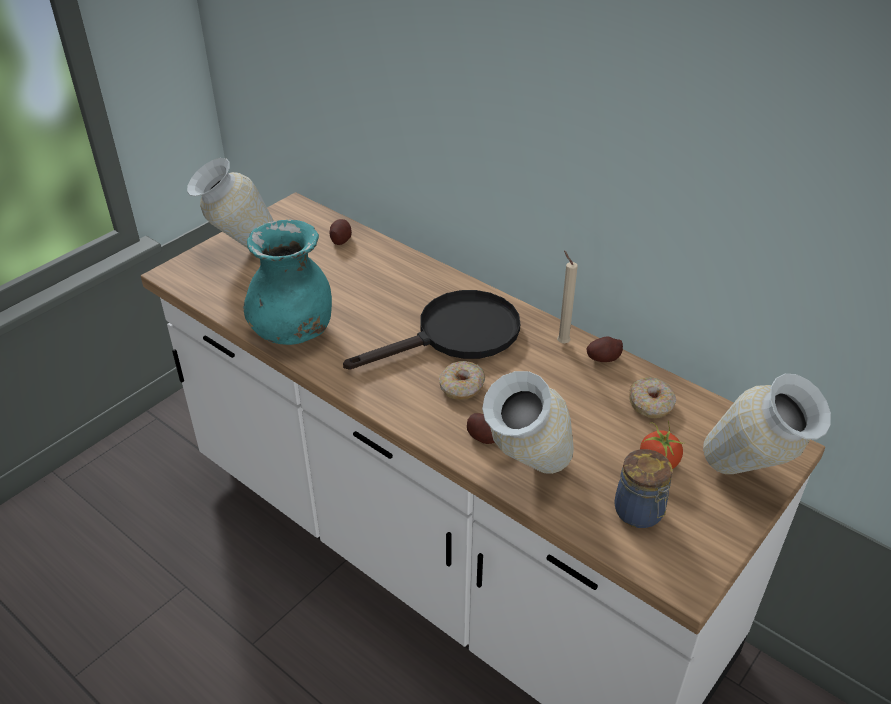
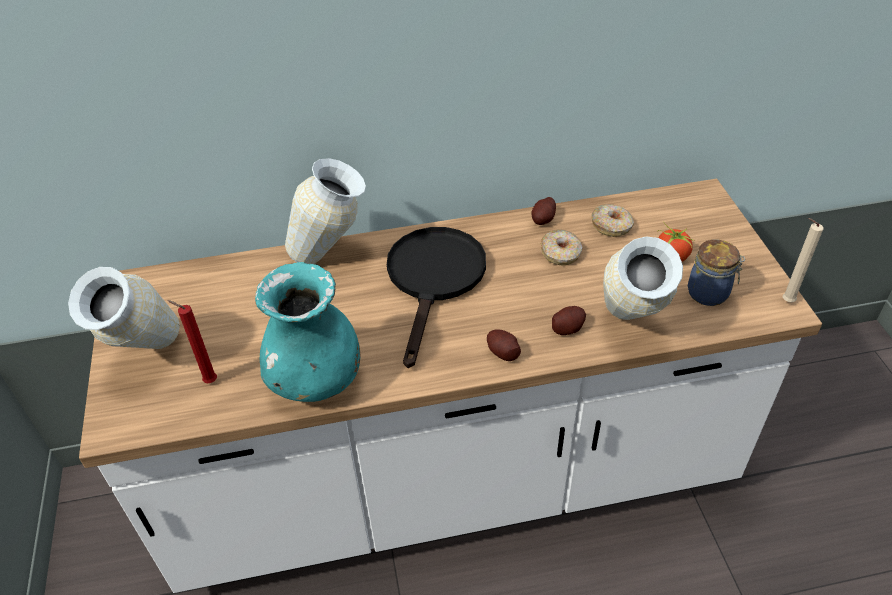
camera: 50 degrees left, 5 degrees up
potato [330,219,352,245] -> potato moved to [487,329,521,361]
donut [439,361,485,400] -> donut moved to [541,230,583,266]
beige candle [557,251,578,344] -> beige candle moved to [783,218,823,302]
vase [703,374,831,474] -> vase moved to [285,158,366,264]
none -> red candle [167,300,217,383]

